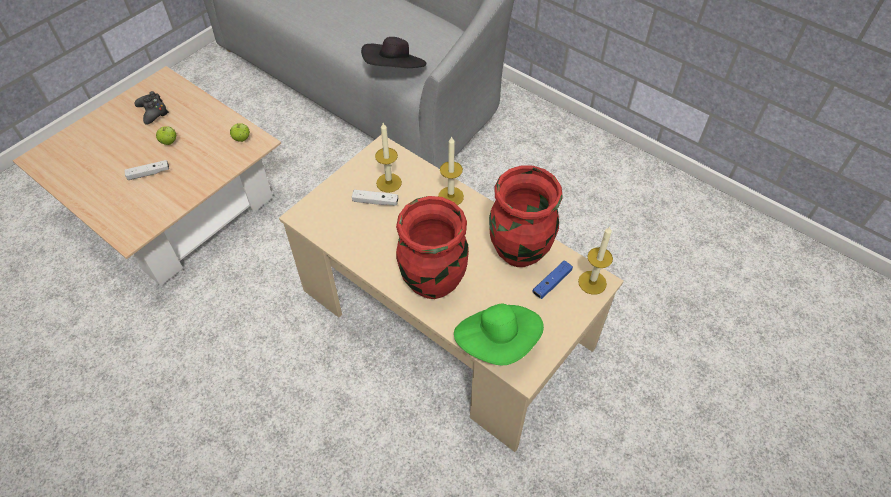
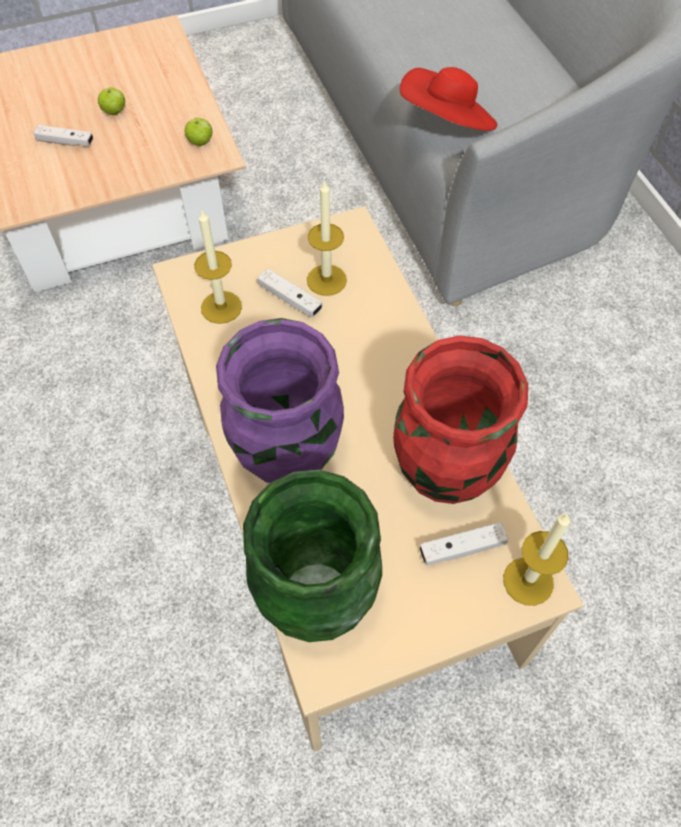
camera: 30 degrees right, 5 degrees up
black game controller [135,91,169,125] -> none
black hat [361,37,426,68] -> red hat [400,67,497,131]
red vase [396,196,469,299] -> purple vase [216,318,344,483]
candle [438,136,464,205] -> candle moved to [194,210,242,324]
green hat [454,304,544,365] -> green vase [243,470,382,642]
blue game controller [532,260,573,299] -> white game controller [420,522,508,566]

